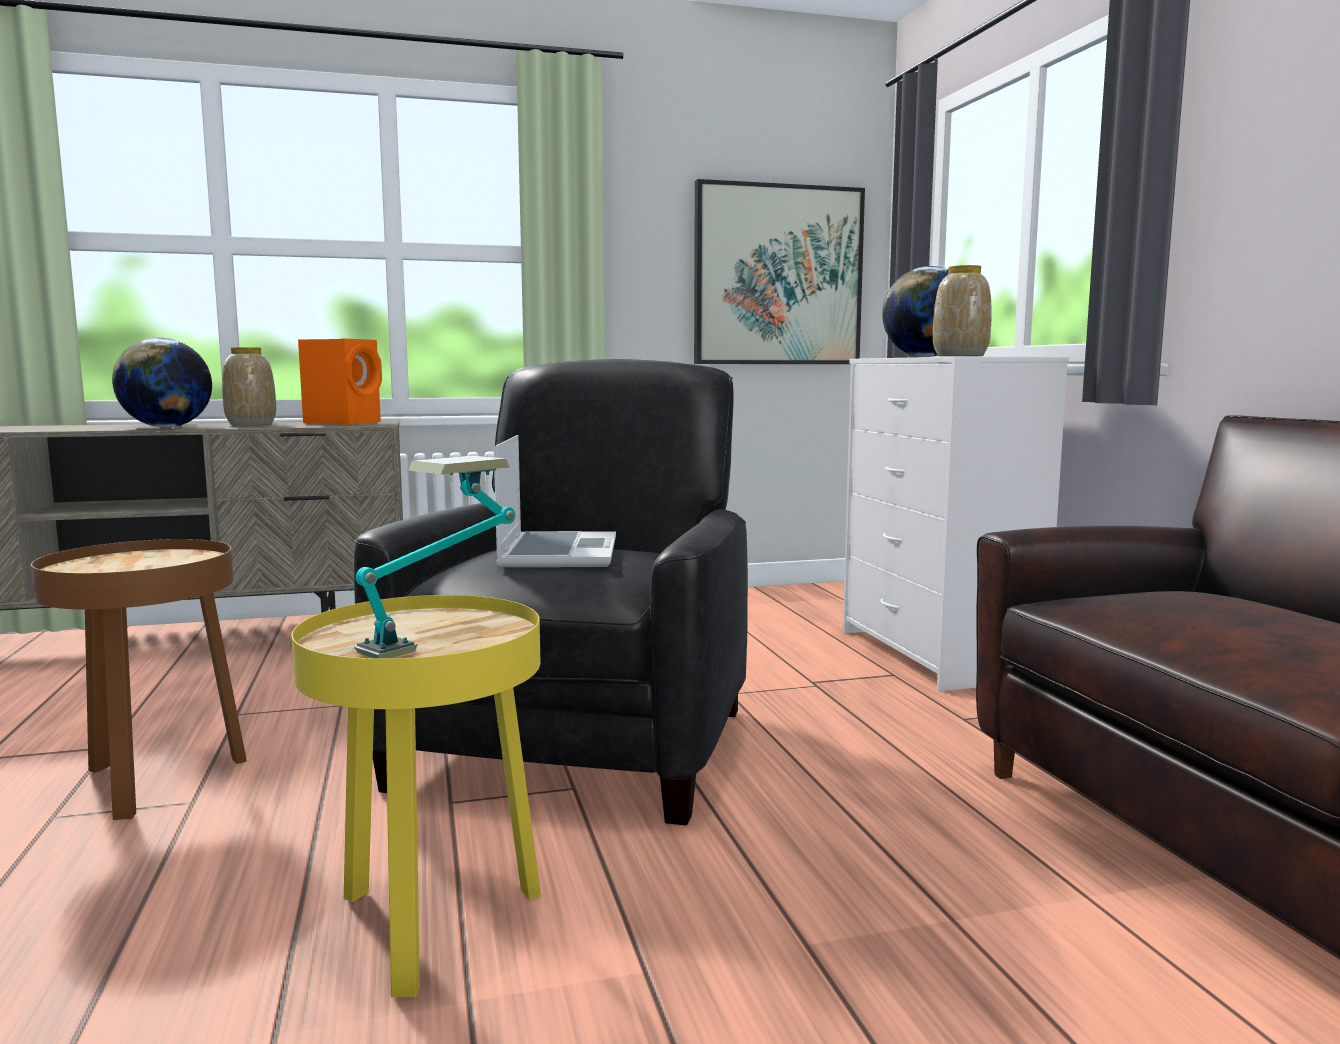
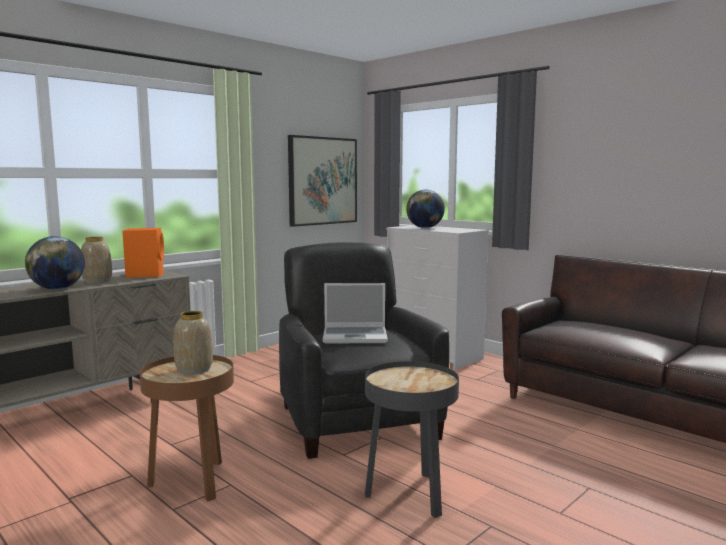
camera: 30 degrees left, 0 degrees up
yellow side table [291,595,541,997] -> black side table [365,361,459,518]
table lamp [354,456,515,659] -> none
laptop [494,435,616,567] -> laptop turned 120 degrees clockwise [323,283,388,344]
vase [933,265,992,357] -> vase moved to [174,311,213,375]

